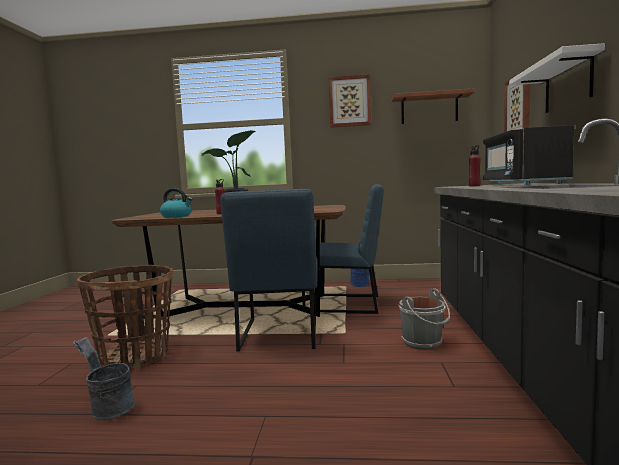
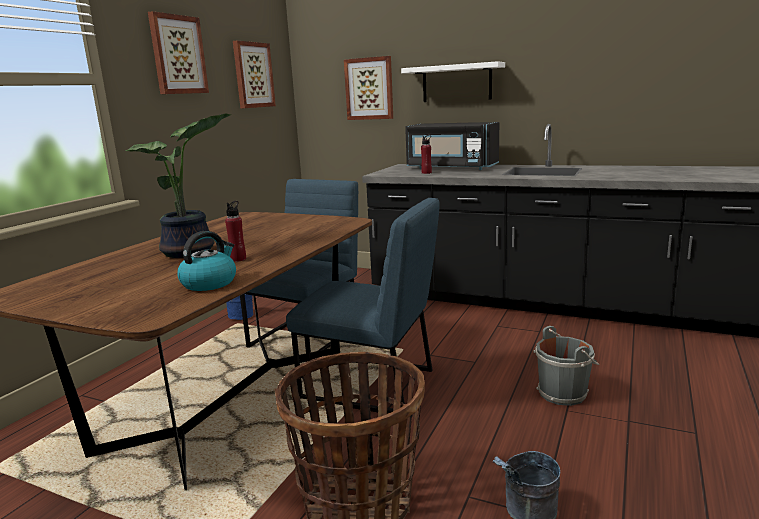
camera: 70 degrees left, 10 degrees up
brown shelf [391,88,475,124] -> picture [233,40,276,109]
grey bucket [399,288,450,350] -> grey bucket moved to [533,326,599,406]

